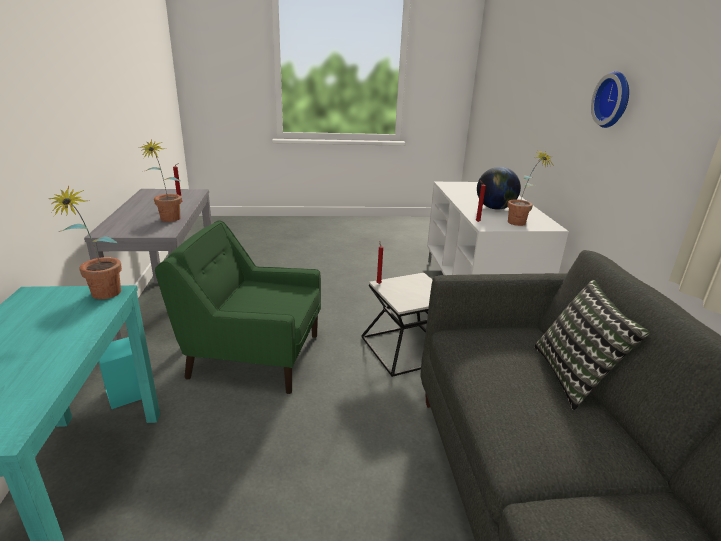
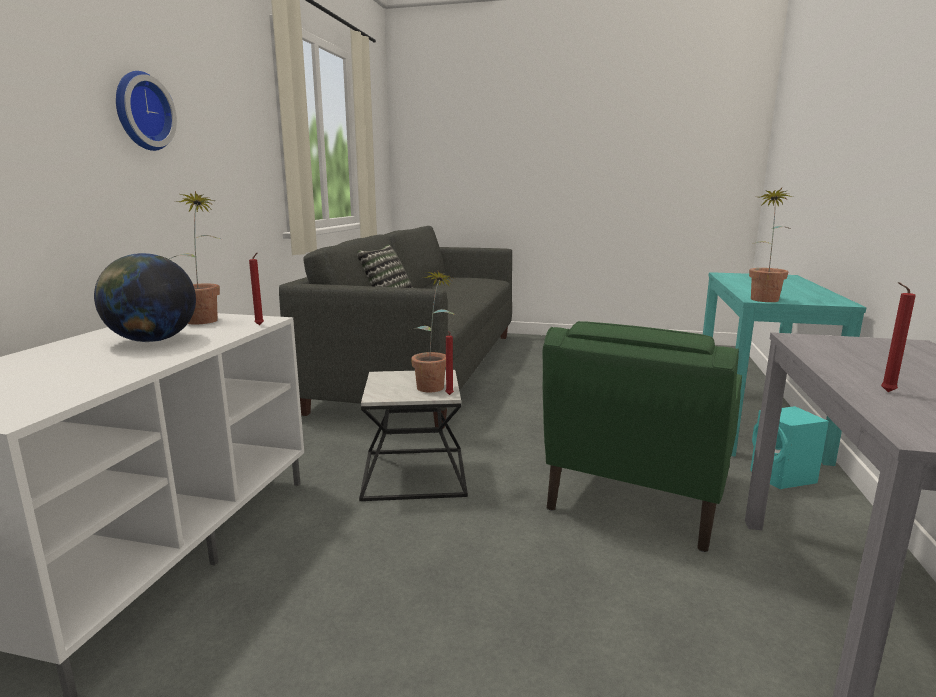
camera: 160 degrees left, 10 degrees down
potted plant [139,139,182,222] -> potted plant moved to [411,271,456,392]
green armchair [155,221,321,394] -> green armchair turned 90 degrees clockwise [542,321,742,552]

